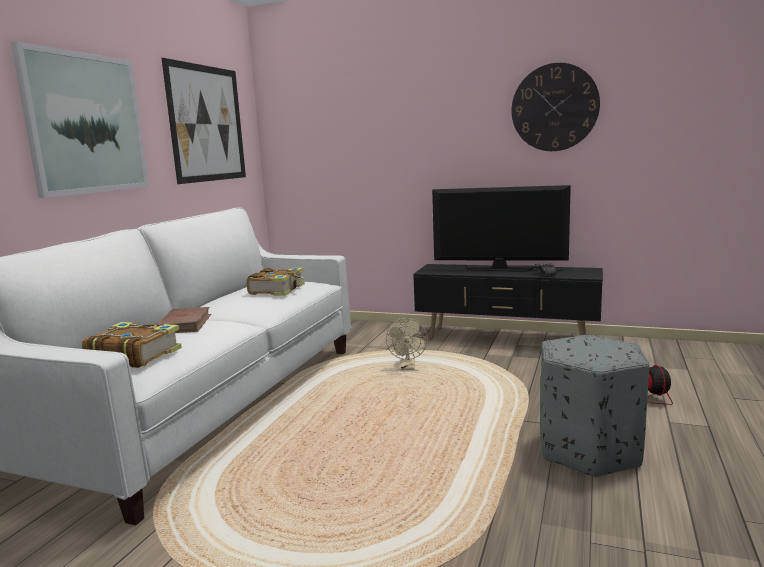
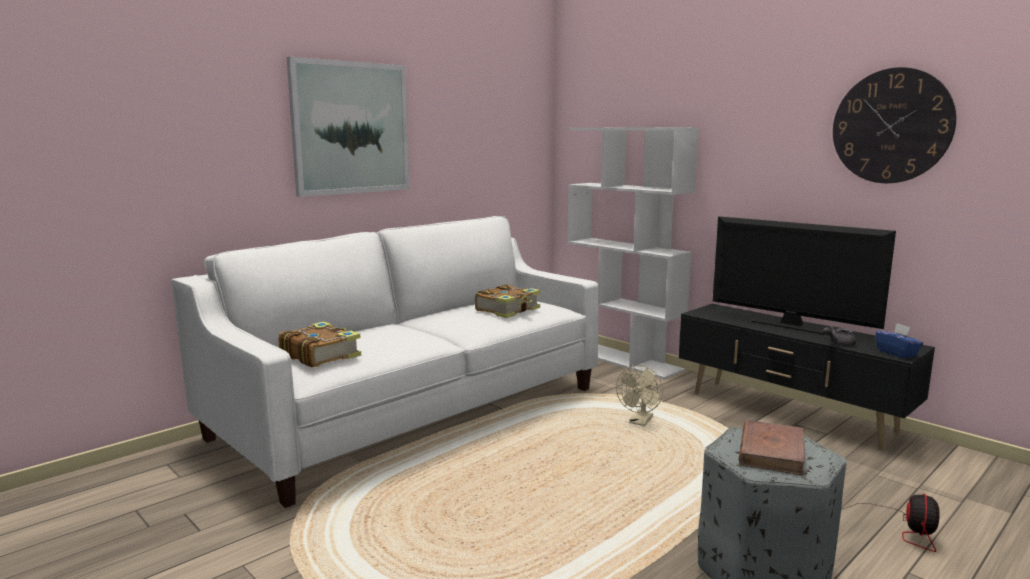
camera: 25 degrees right, 0 degrees up
brown book [156,307,211,333] -> brown book moved to [739,420,805,476]
picture [161,58,246,184] -> none
none -> white bookcase [567,127,699,380]
none -> blue tissue box [875,323,923,358]

